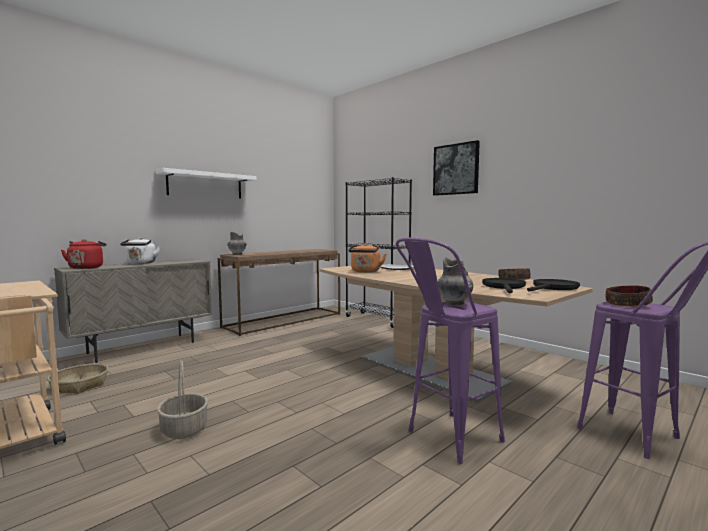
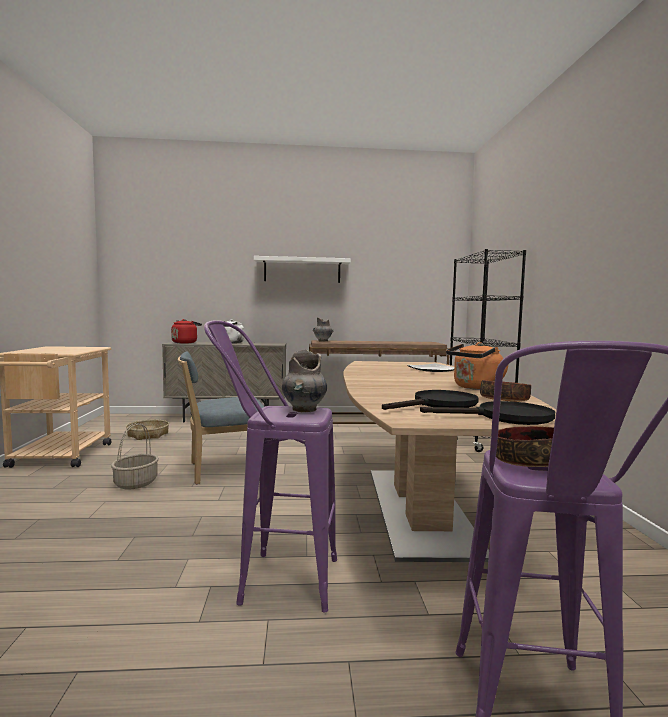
camera: 40 degrees right, 0 degrees up
orange kettle [348,243,386,273] -> orange kettle moved to [446,342,509,390]
picture [433,140,480,196] -> none
none -> blue chair [178,351,264,484]

